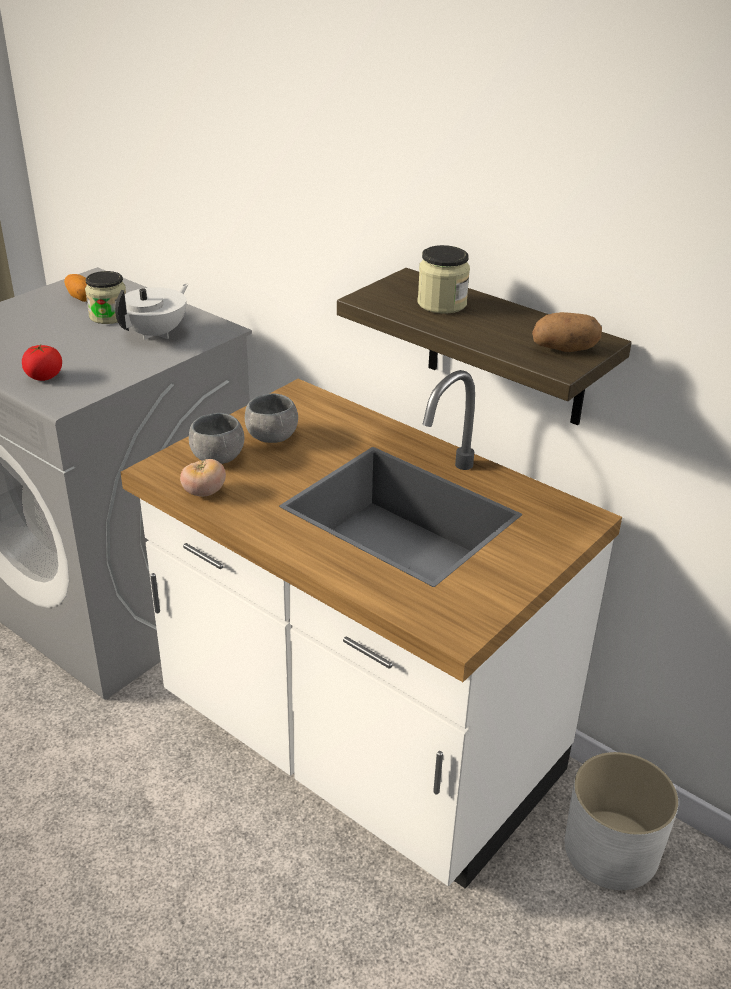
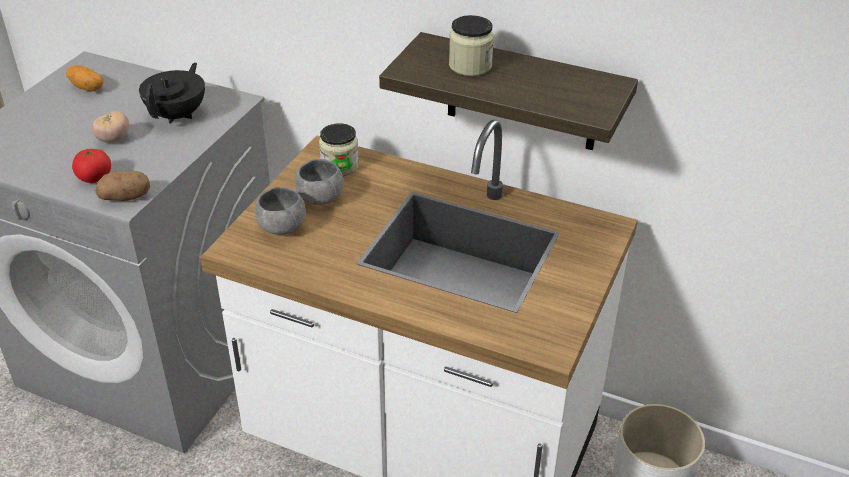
camera: 15 degrees left, 5 degrees up
jar [85,271,126,324] -> jar moved to [319,123,359,176]
white teapot [115,284,188,340] -> black teapot [139,63,205,123]
tomato [180,459,226,497] -> tomato moved to [92,111,129,143]
potato [532,312,602,352] -> potato moved to [96,171,150,201]

